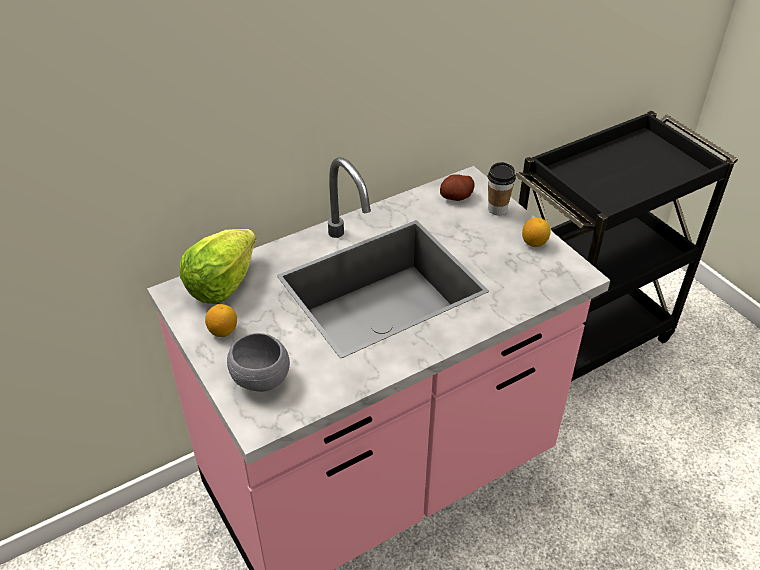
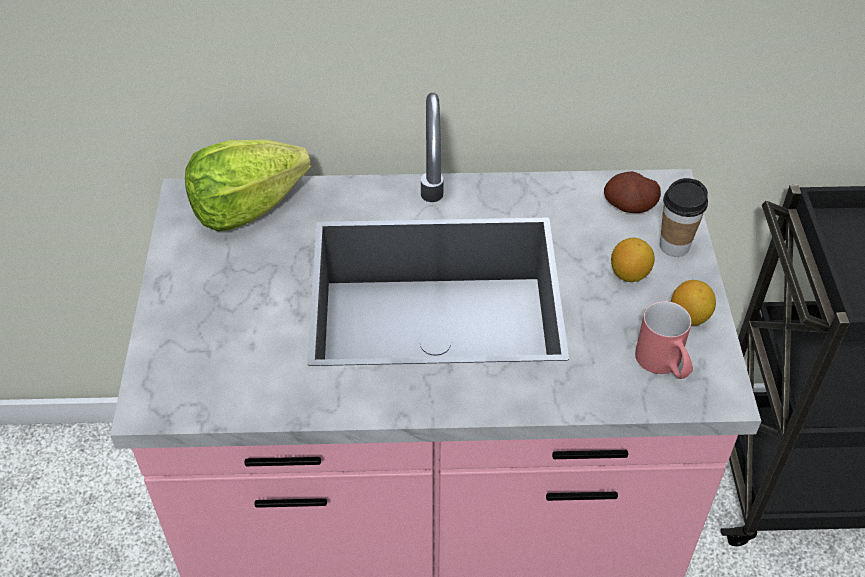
camera: 30 degrees right, 5 degrees up
lemon [205,304,237,337] -> lemon moved to [611,238,655,282]
grey bowl [227,333,290,392] -> none
none -> red mug [635,301,693,379]

